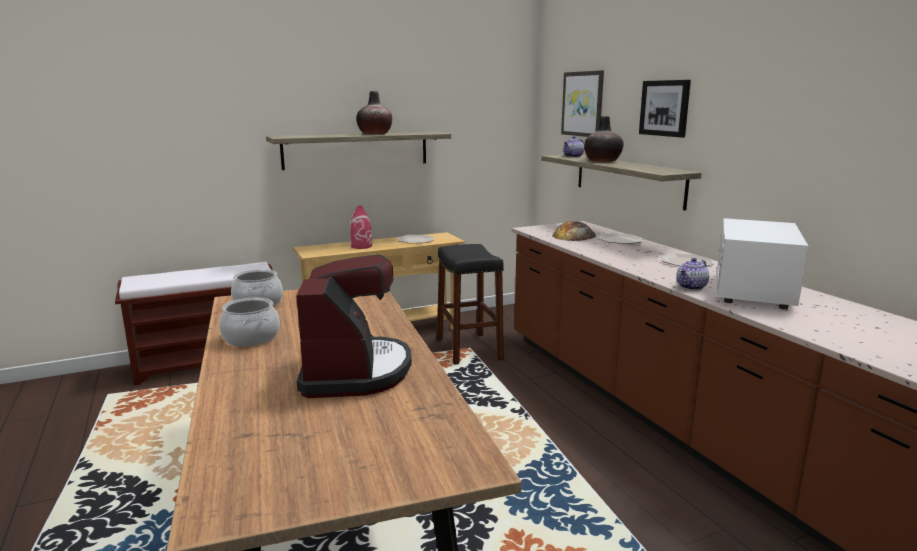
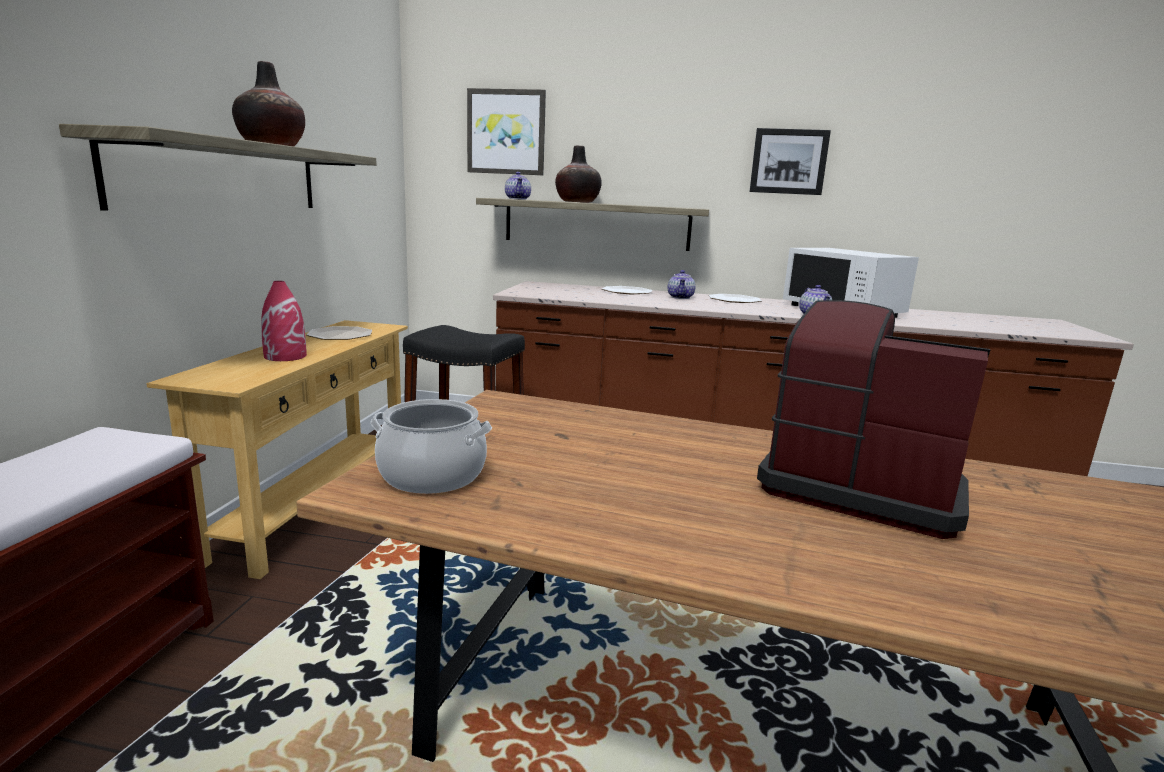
camera: 55 degrees left, 0 degrees up
cooking pot [219,298,280,347] -> none
bread [552,221,596,241] -> none
picture [639,80,691,138] -> picture moved to [749,128,831,195]
none -> teapot [667,270,695,299]

